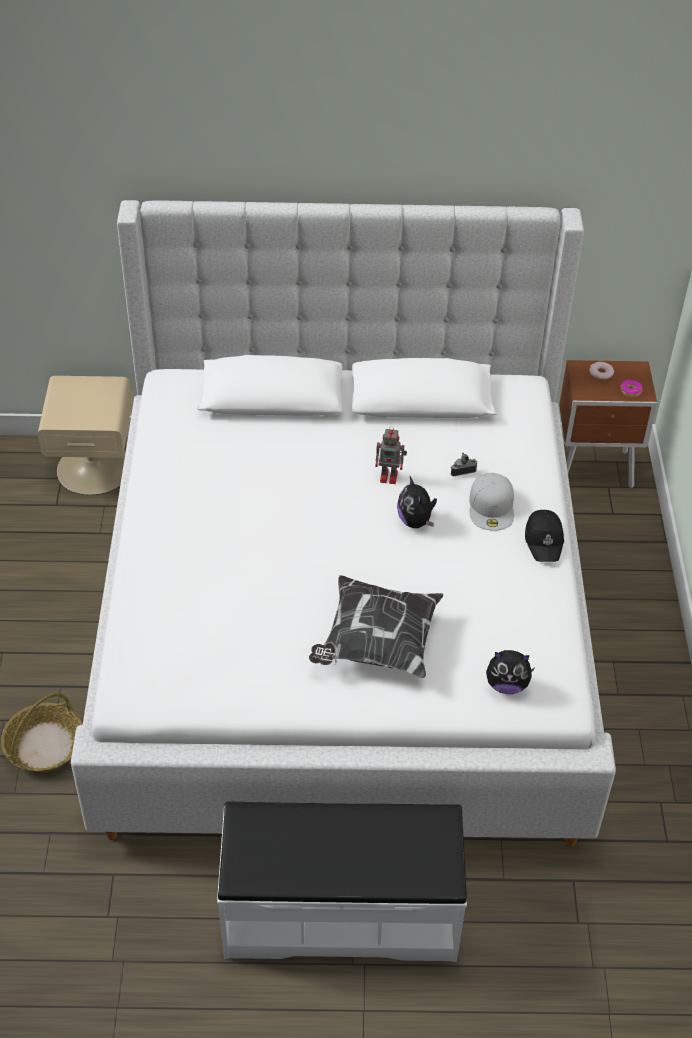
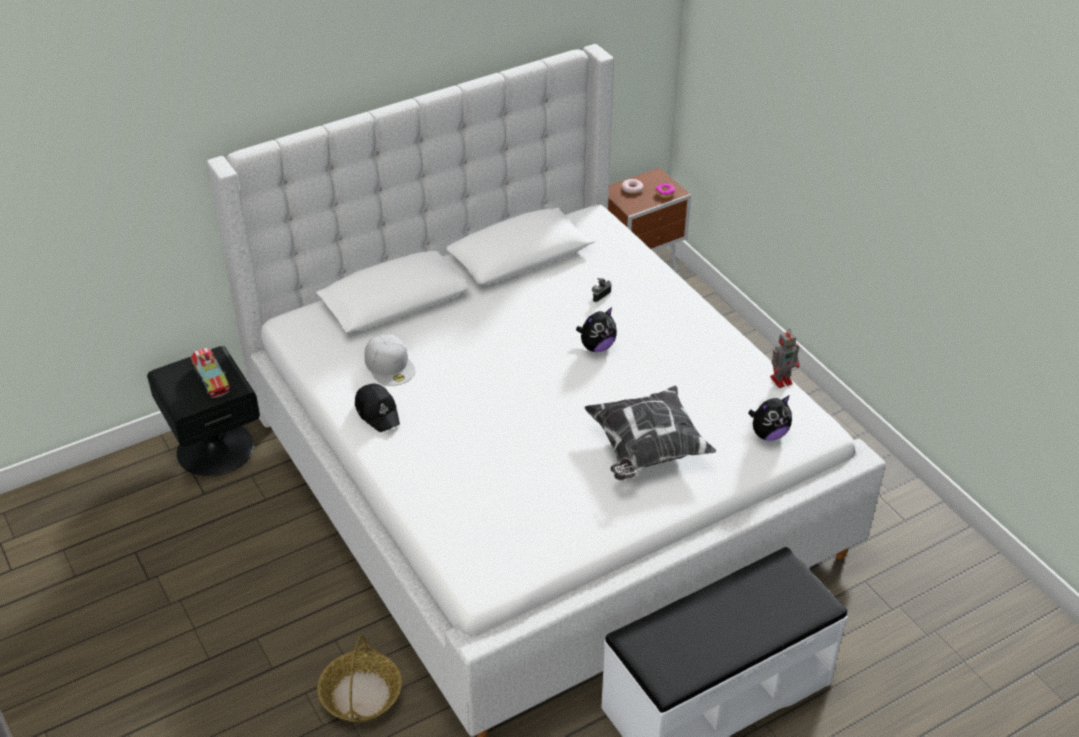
camera: 30 degrees left, 5 degrees down
beige nightstand [38,376,132,495] -> black nightstand [147,346,260,477]
toy robot [375,427,407,484] -> toy robot moved to [770,329,800,388]
plush toy [397,477,437,528] -> plush toy turned 75 degrees counterclockwise [576,307,617,352]
white cap [469,473,514,531] -> white cap moved to [365,334,416,386]
black cap [525,510,564,562] -> black cap moved to [355,384,400,432]
none -> toy truck [191,348,230,398]

